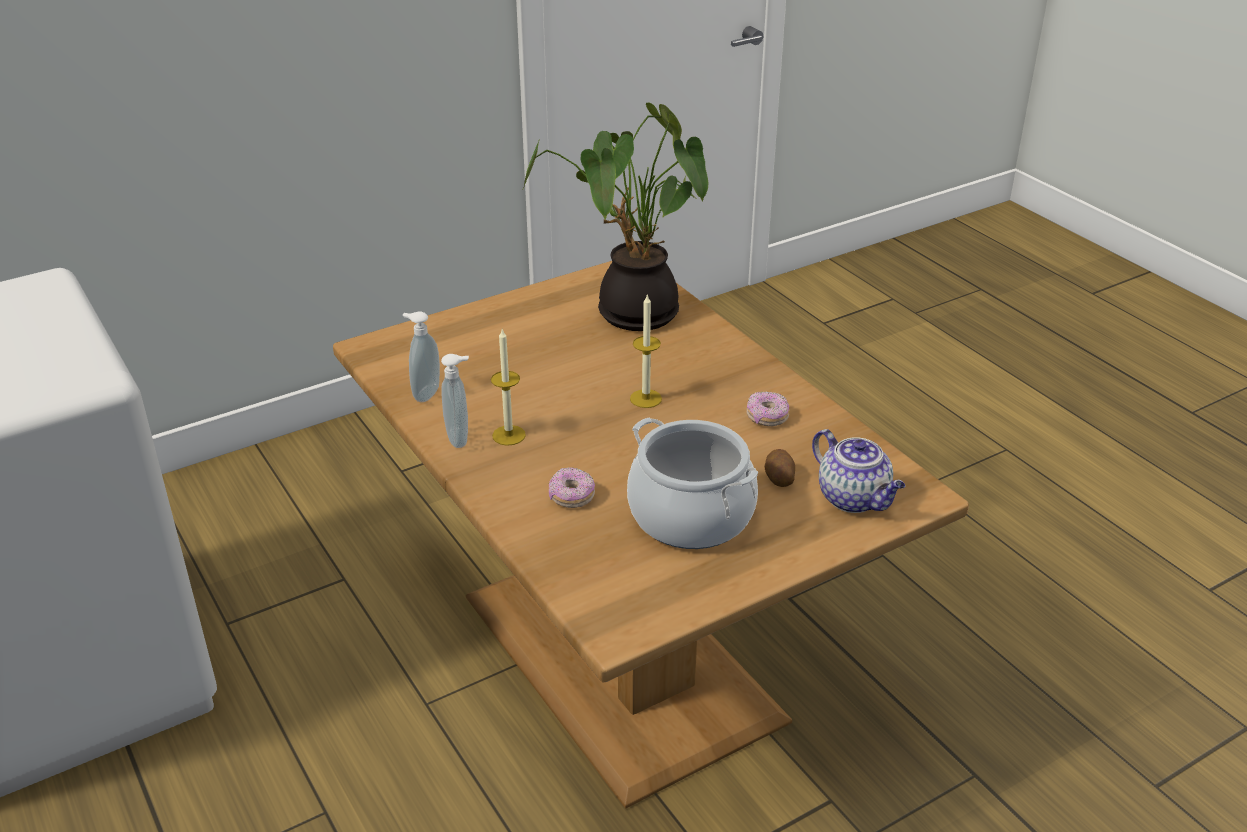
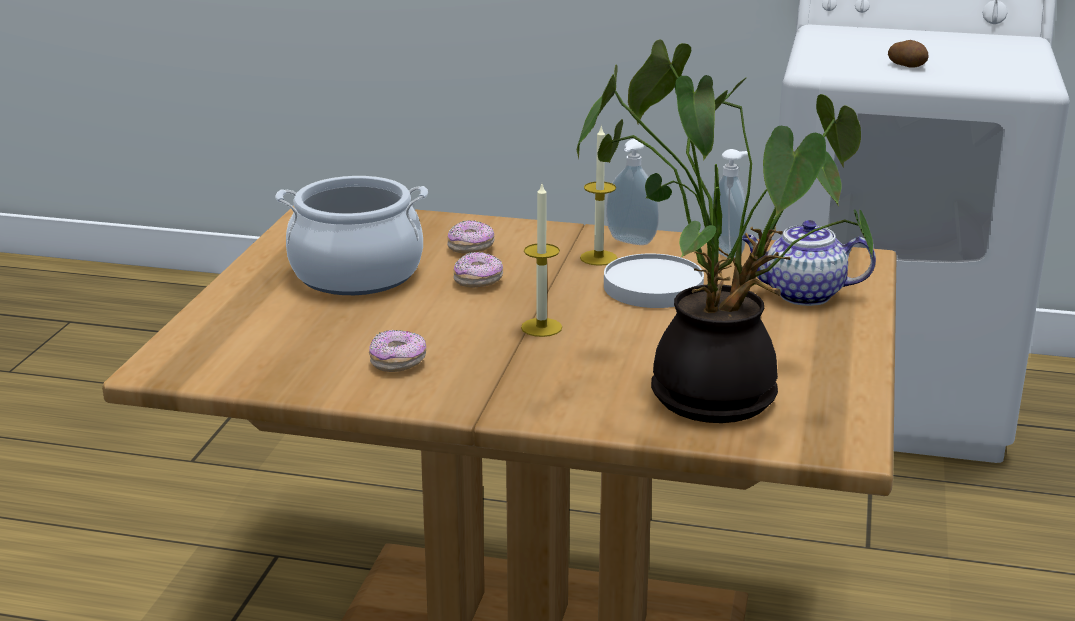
camera: 135 degrees right, 10 degrees down
potato [764,449,795,487] -> potato moved to [888,40,929,68]
teapot [812,429,905,513] -> teapot moved to [742,220,876,306]
none -> donut [453,252,503,288]
none -> white plate [604,253,704,308]

